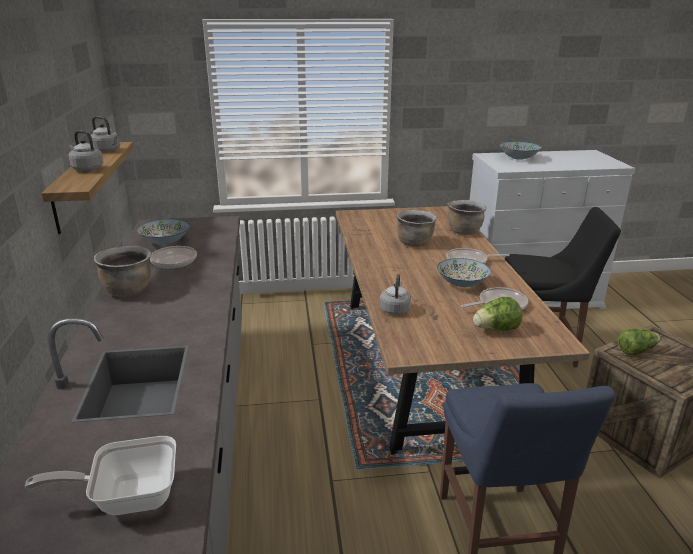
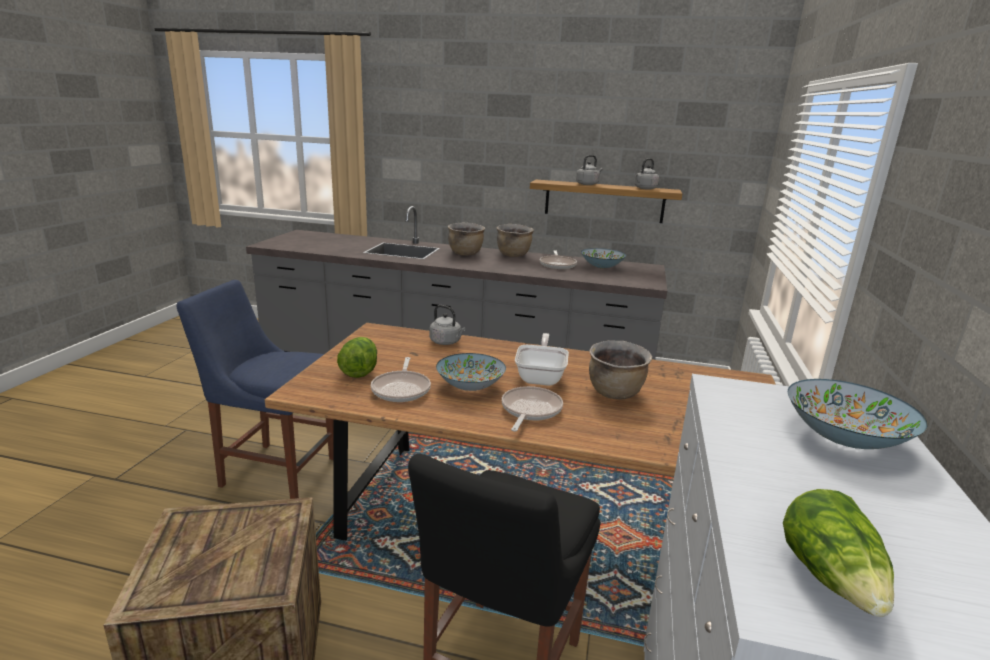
camera: 110 degrees right, 5 degrees down
frying pan [25,436,176,515] -> frying pan moved to [515,333,569,386]
brown cooking pot [448,200,487,235] -> brown cooking pot moved to [448,222,485,255]
lettuce [618,329,661,355] -> lettuce moved to [783,489,894,617]

